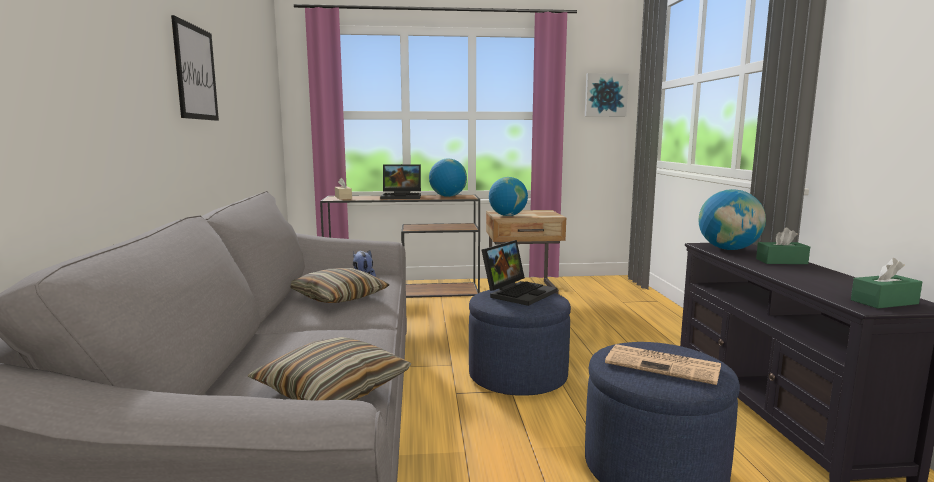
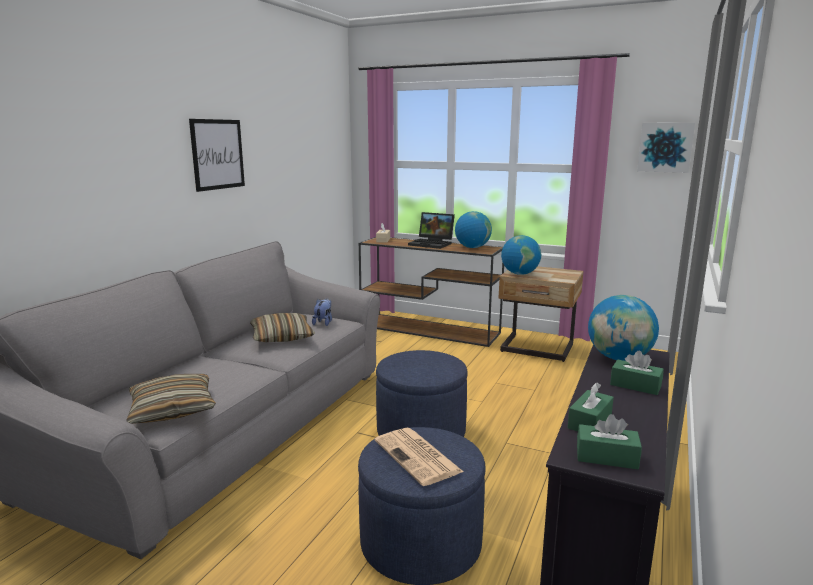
camera: 30 degrees right, 5 degrees up
laptop [482,240,558,306] -> none
none -> green tissue box [568,383,614,431]

